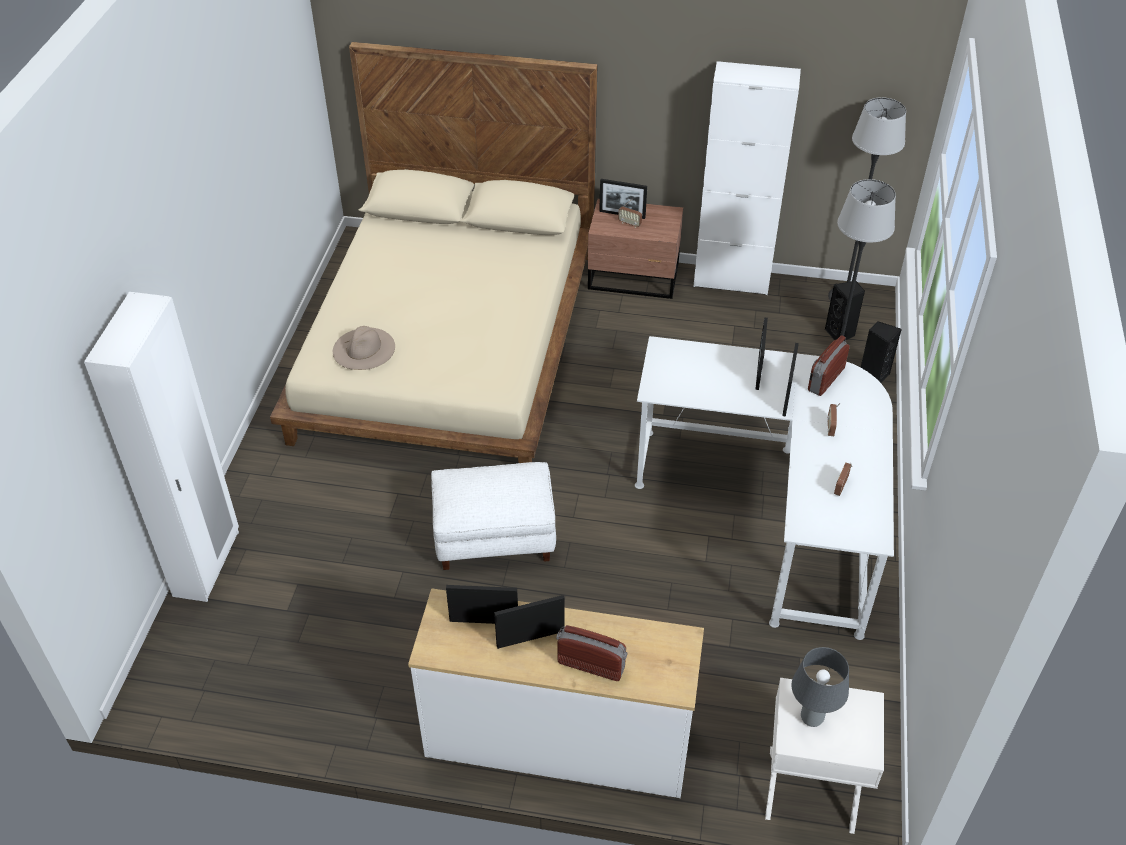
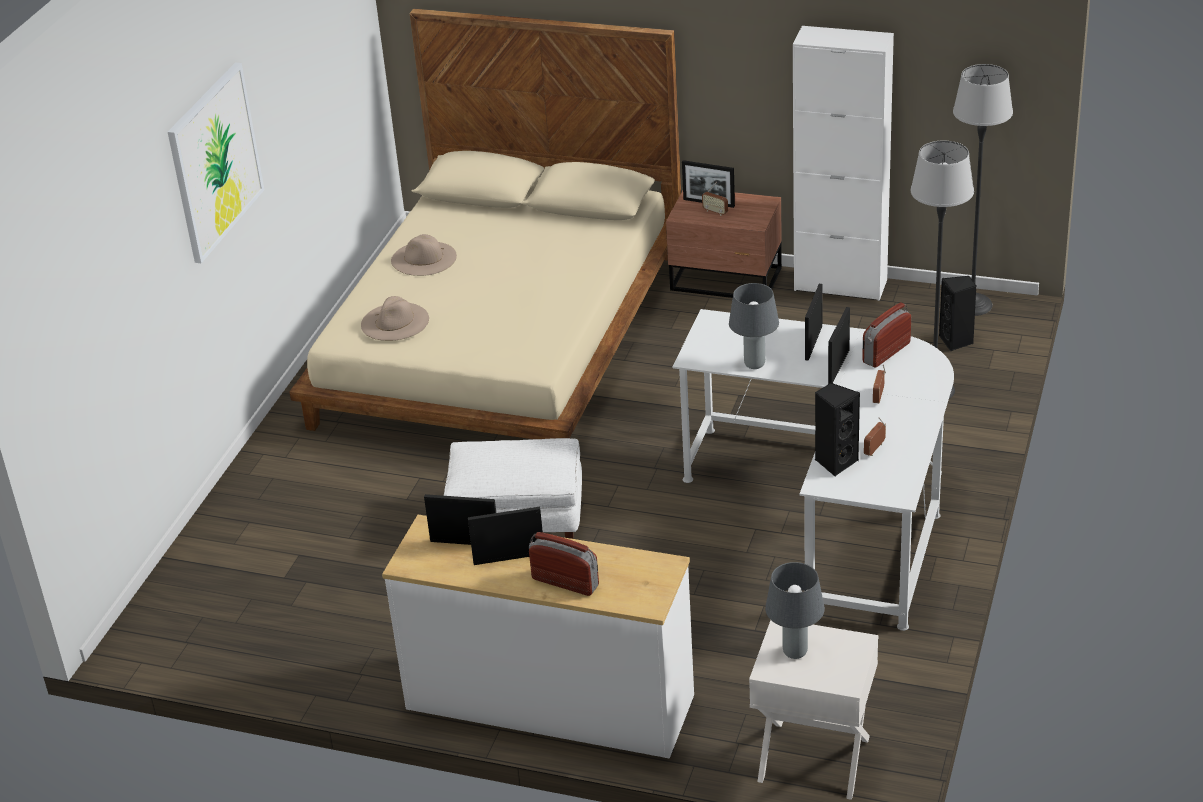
camera: 10 degrees right, 10 degrees down
white wardrobe [84,292,239,602] -> none
black speaker [861,321,902,383] -> black speaker moved to [815,383,860,476]
none -> picture [168,62,264,263]
none -> beige hat [391,234,457,276]
none -> grey table lamp [729,283,779,369]

